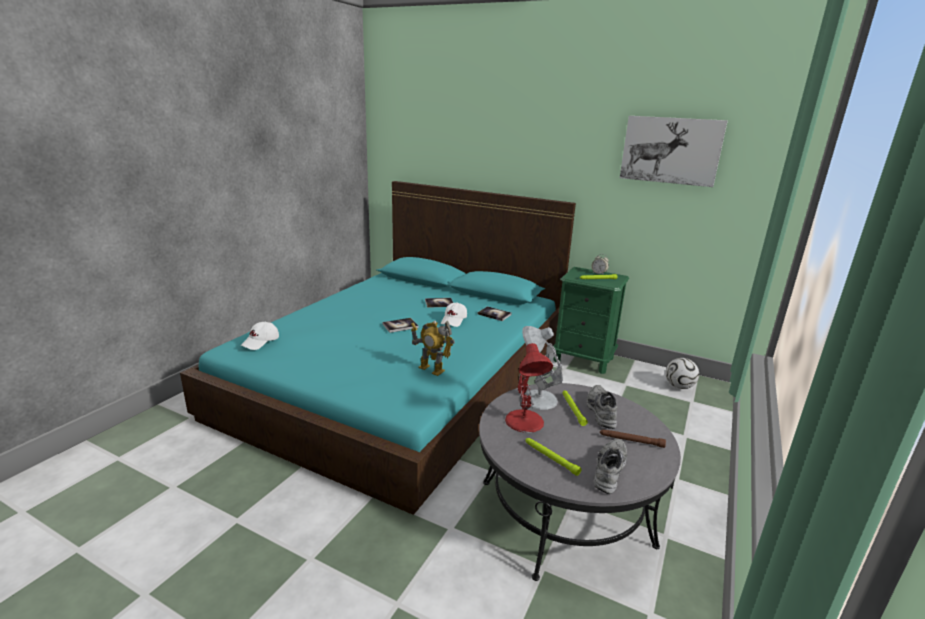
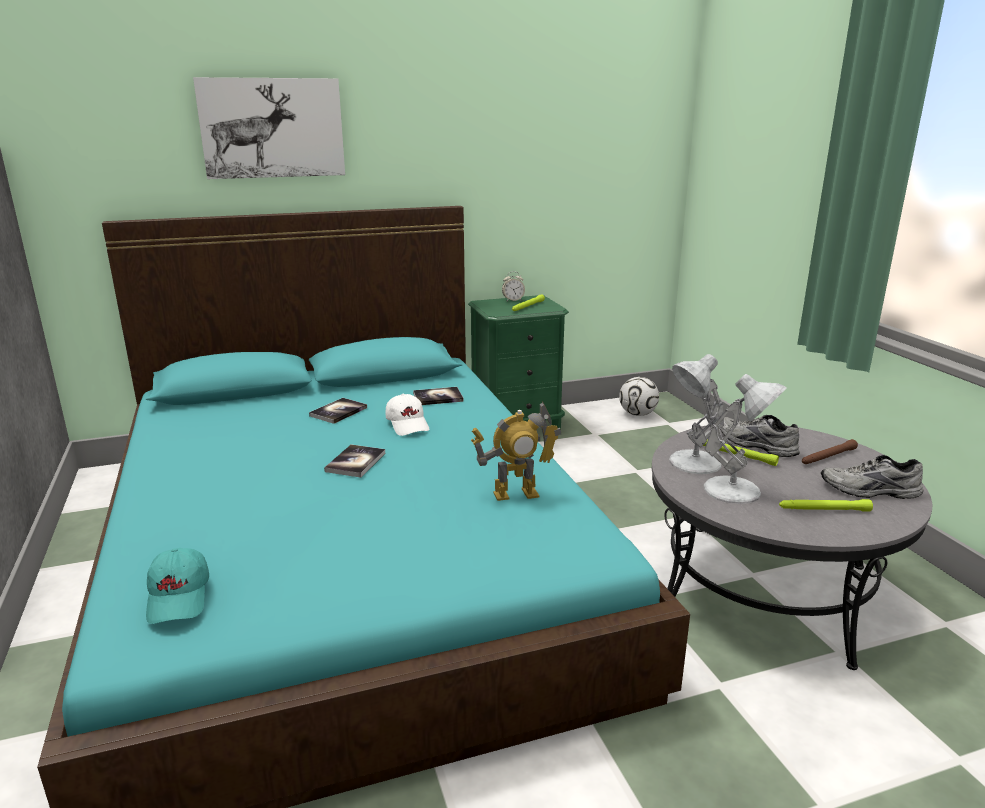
camera: 45 degrees left, 0 degrees up
white cap [241,322,279,350] -> turquoise cap [146,548,209,624]
red table lamp [505,343,553,433] -> white table lamp [703,374,786,504]
grey shoe [593,439,627,494] -> grey shoe turned 60 degrees counterclockwise [821,455,923,499]
picture [620,116,728,187] -> picture moved to [193,77,345,179]

